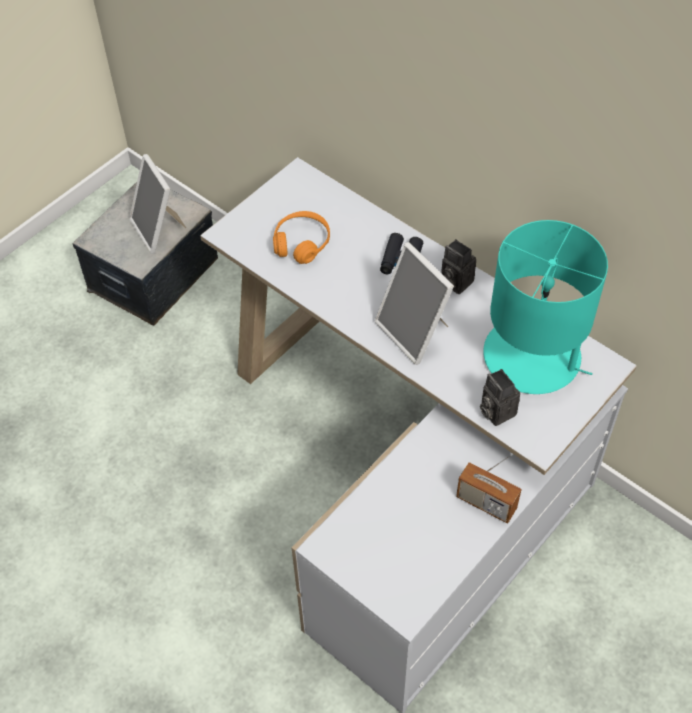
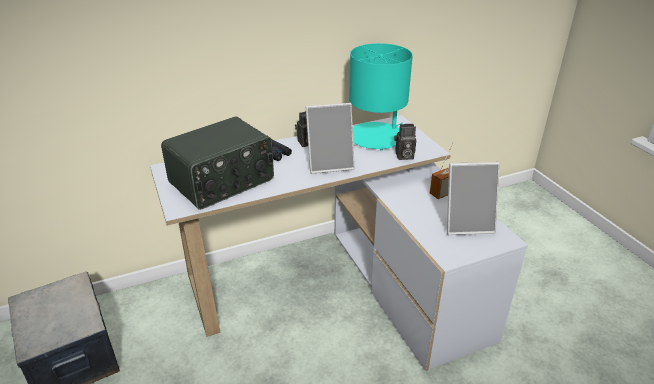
camera: 65 degrees left, 20 degrees down
picture frame [129,154,186,254] -> picture frame moved to [447,162,500,235]
orange headphones [273,211,330,264] -> radio [161,117,274,210]

